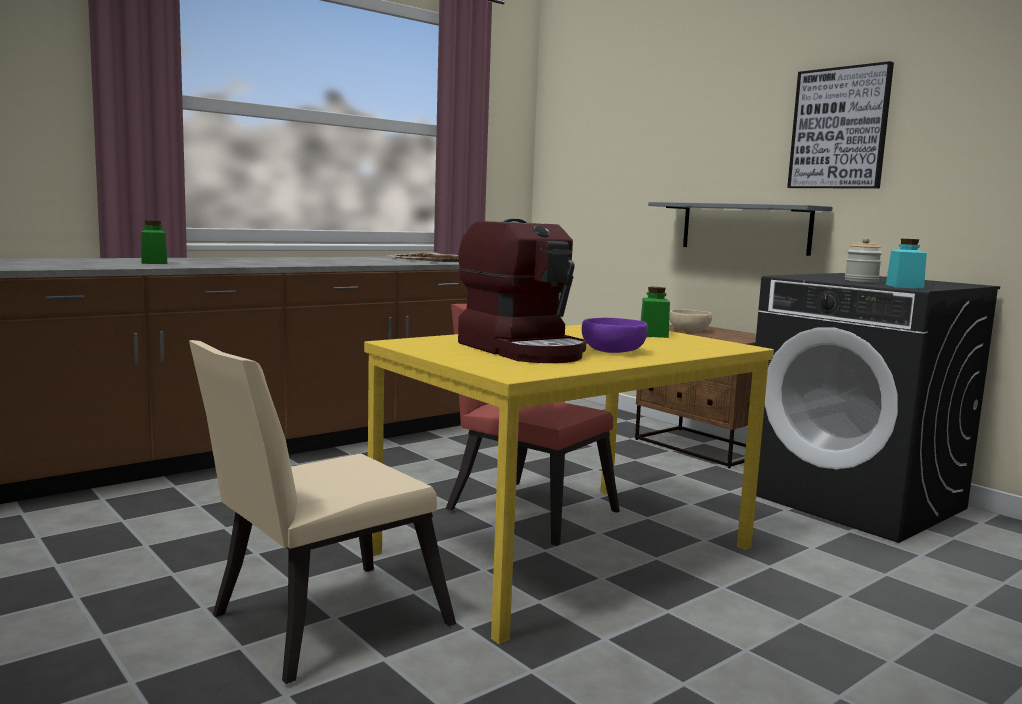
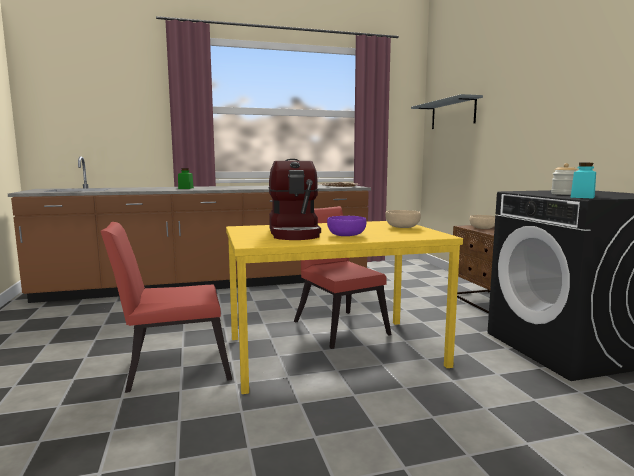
camera: 25 degrees right, 0 degrees up
beige chair [189,340,456,684] -> red chair [101,222,232,393]
green jar [641,287,670,338] -> beige bowl [385,210,421,228]
grey shelf [648,202,833,256] -> grey shelf moved to [411,94,483,129]
picture [787,61,894,188] -> none

